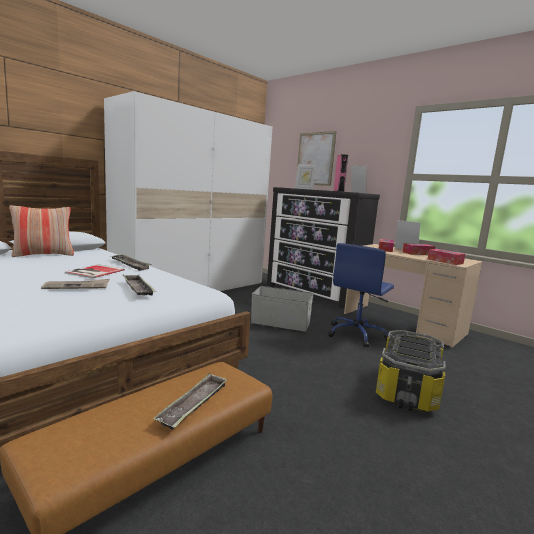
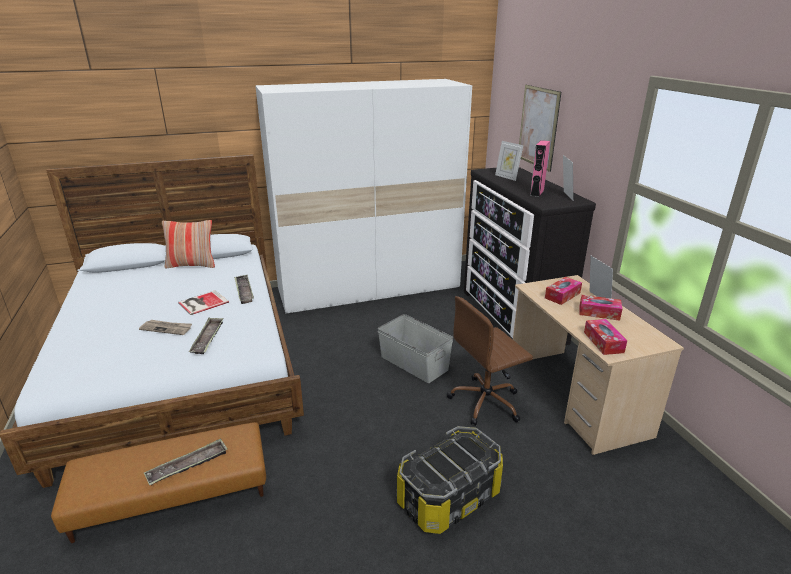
camera: 30 degrees right, 15 degrees up
blue office chair [328,243,394,348] -> brown office chair [447,296,533,426]

